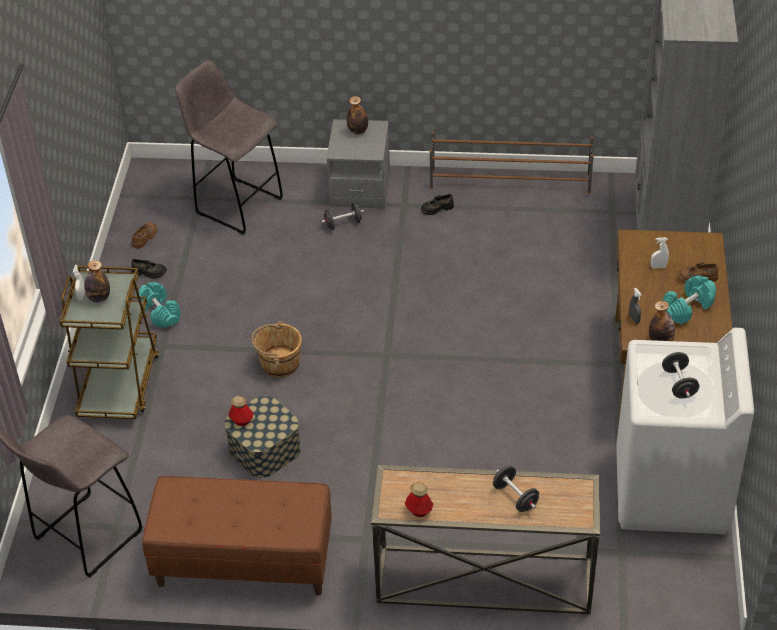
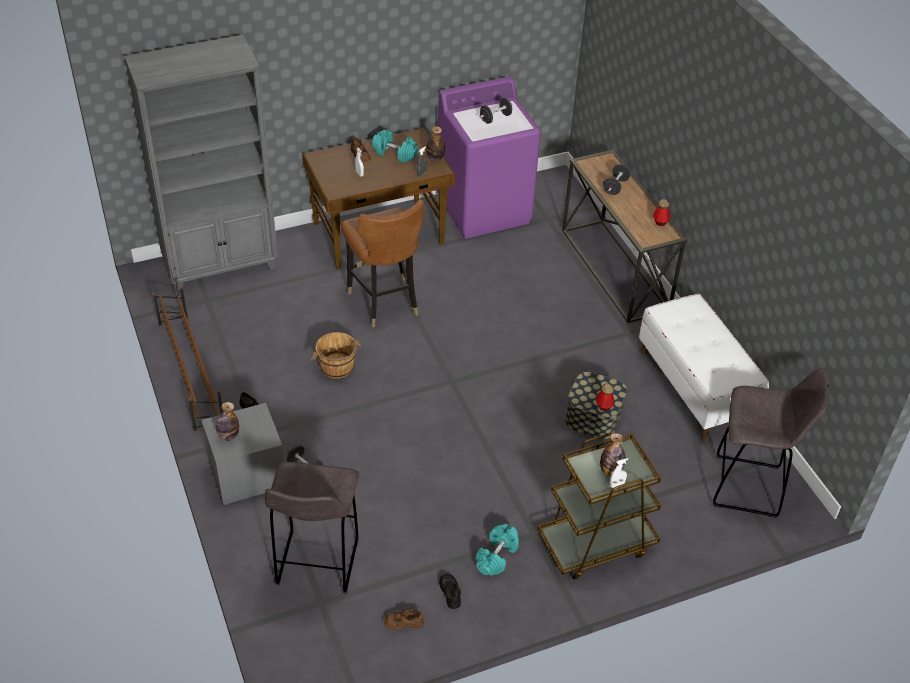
camera: 120 degrees left, 0 degrees up
brown bench [142,476,332,595] -> white bench [639,294,769,440]
brown bucket [251,321,302,377] -> brown bucket moved to [310,332,362,379]
white washing machine [616,328,754,534] -> purple washing machine [436,76,541,239]
none -> brown chair [341,199,424,327]

